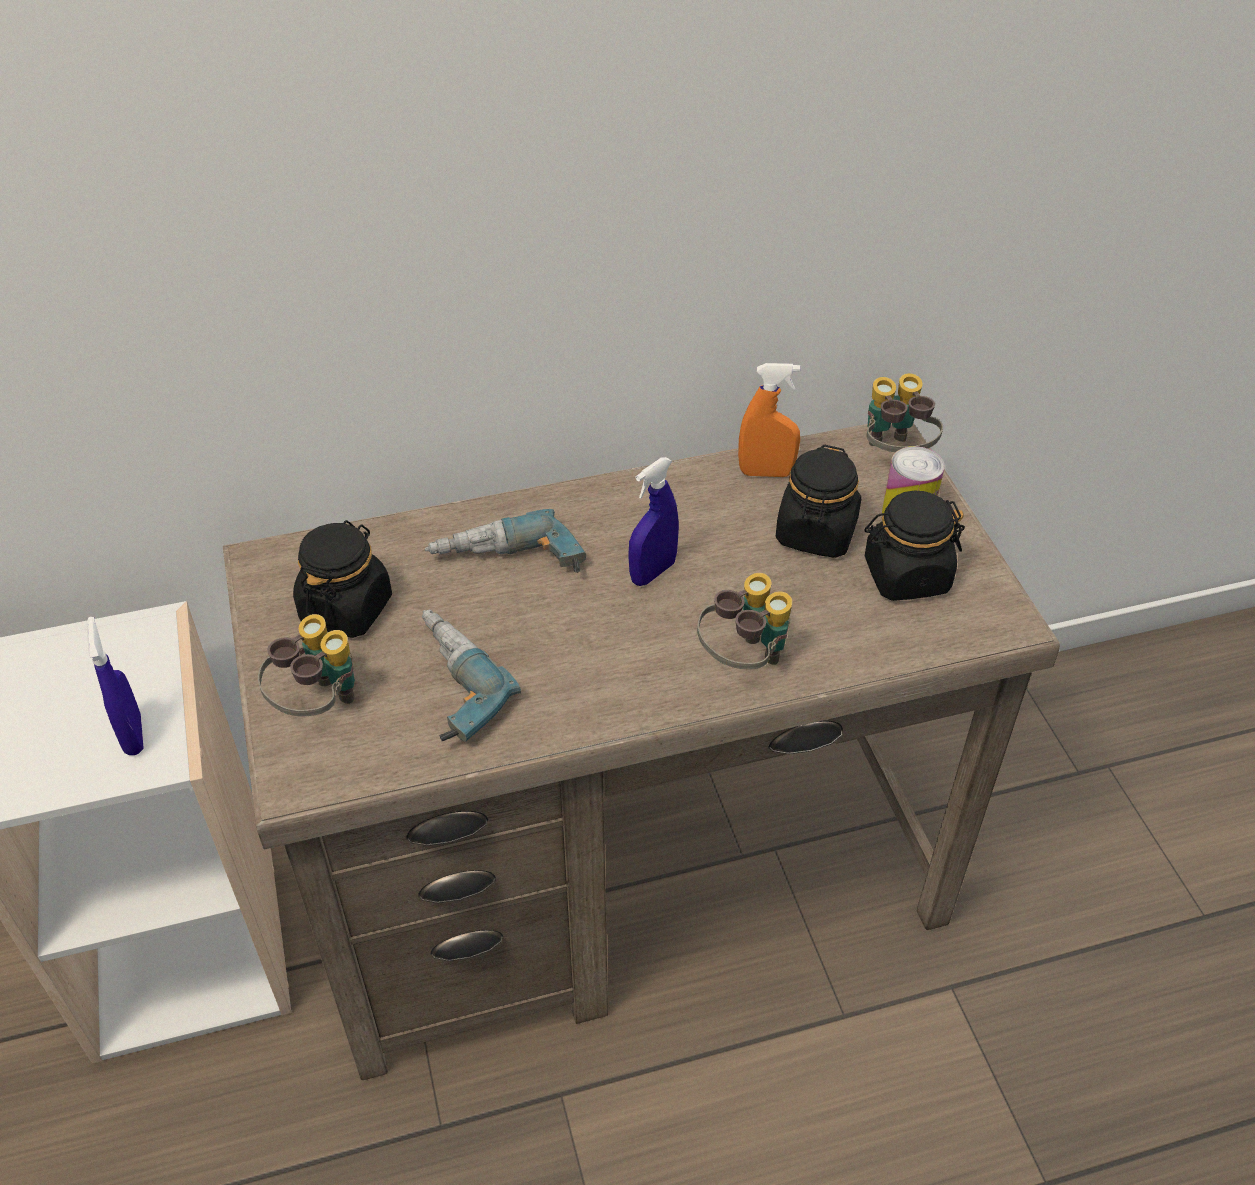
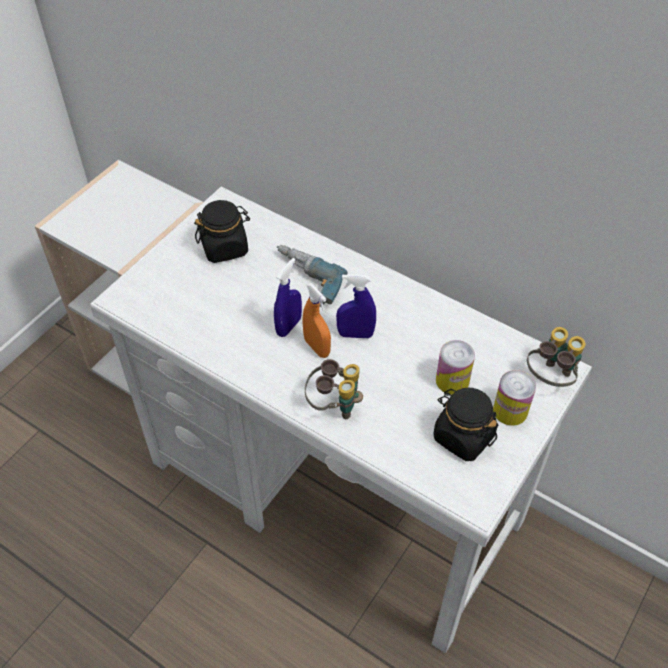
camera: 50 degrees right, 5 degrees up
blue spray bottle [87,617,143,755] -> blue spray bottle moved to [274,258,302,337]
brown desk [223,423,1060,1080] -> white desk [90,187,592,653]
binoculars [258,614,355,717] -> none
power drill [422,610,521,742] -> none
orange spray bottle [738,363,800,477] -> orange spray bottle moved to [303,283,331,358]
black jar [776,445,861,558] -> can [436,340,475,395]

